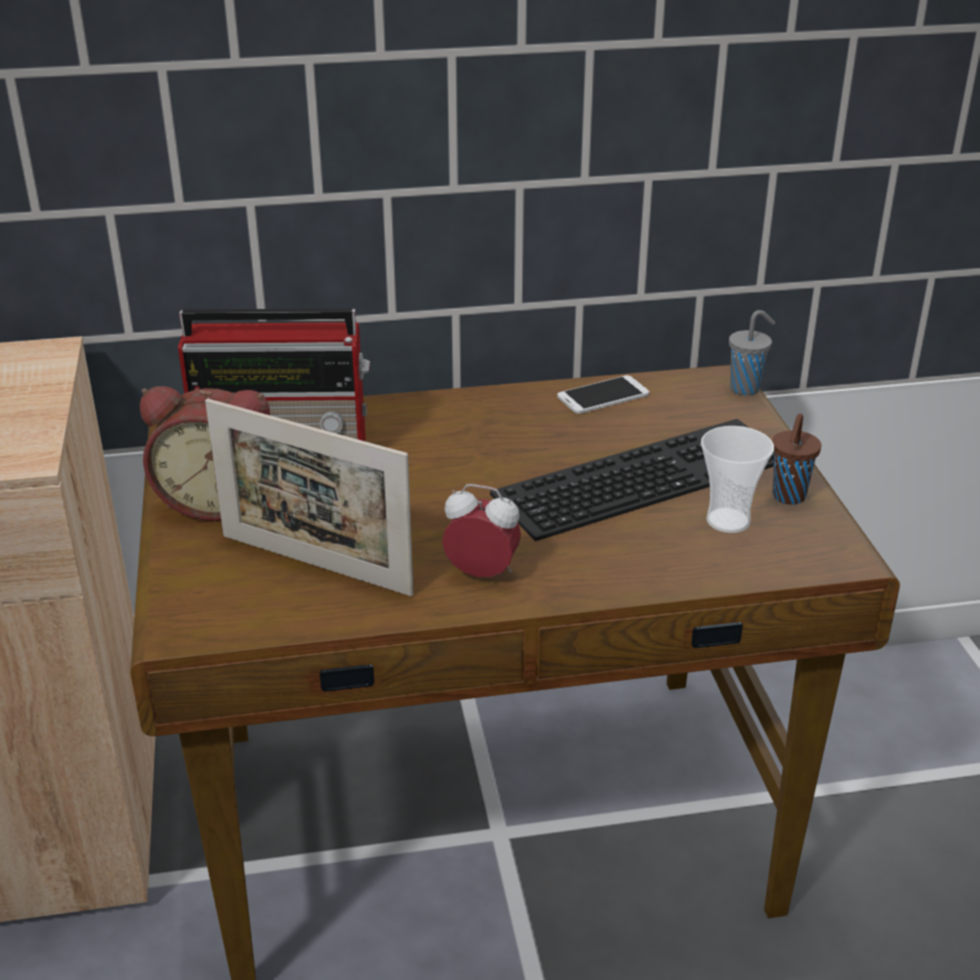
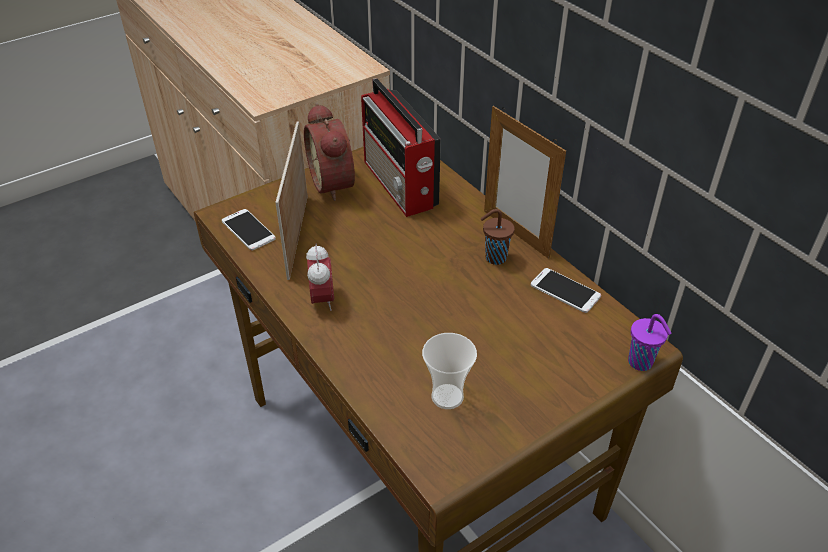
camera: 65 degrees right, 10 degrees up
keyboard [490,419,774,541] -> none
grey cup [729,310,775,395] -> purple cup [628,314,671,371]
brown cup [772,414,822,505] -> brown cup moved to [481,209,515,265]
none -> phone [222,209,276,250]
none -> picture frame [484,106,566,259]

